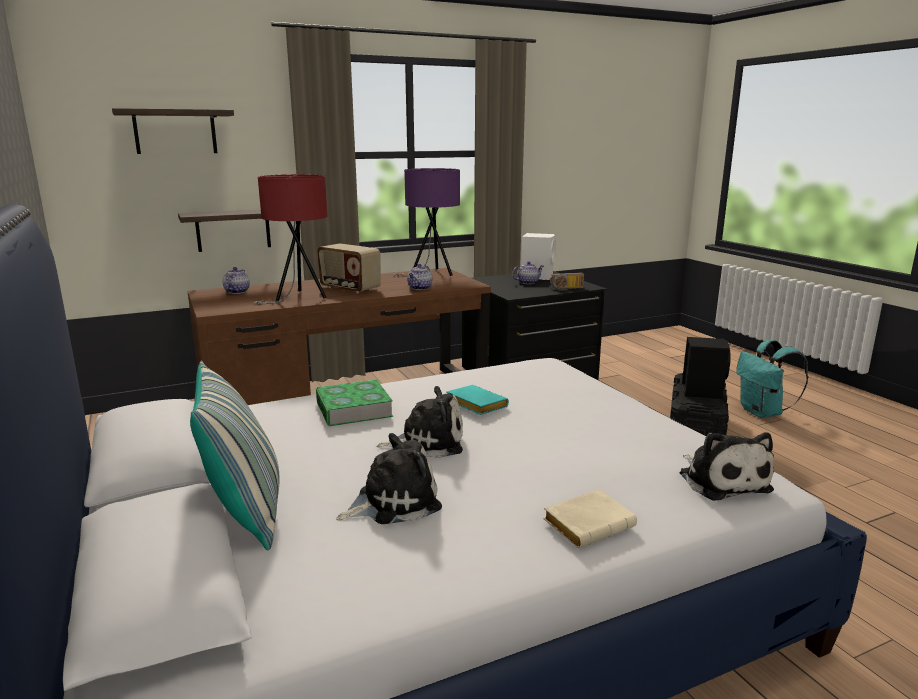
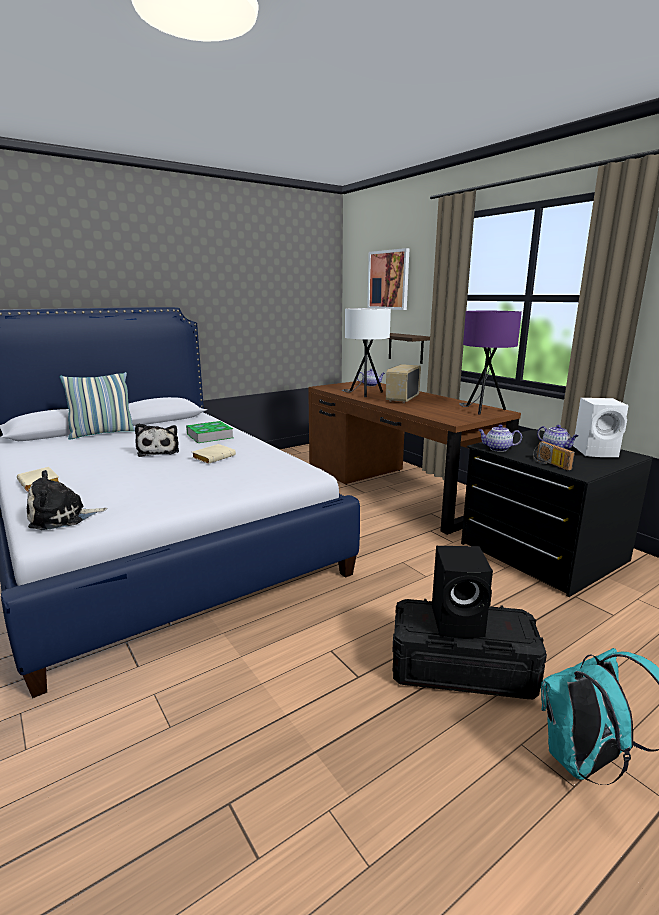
camera: 80 degrees right, 0 degrees up
shelf [112,108,234,154] -> picture [367,248,410,310]
red table lamp [255,174,328,304] -> white table lamp [342,308,391,397]
plush toy [336,433,442,524] -> none
teapot [407,264,433,290] -> teapot moved to [478,424,522,452]
turquoise book [446,385,509,415] -> beige book [192,444,236,464]

